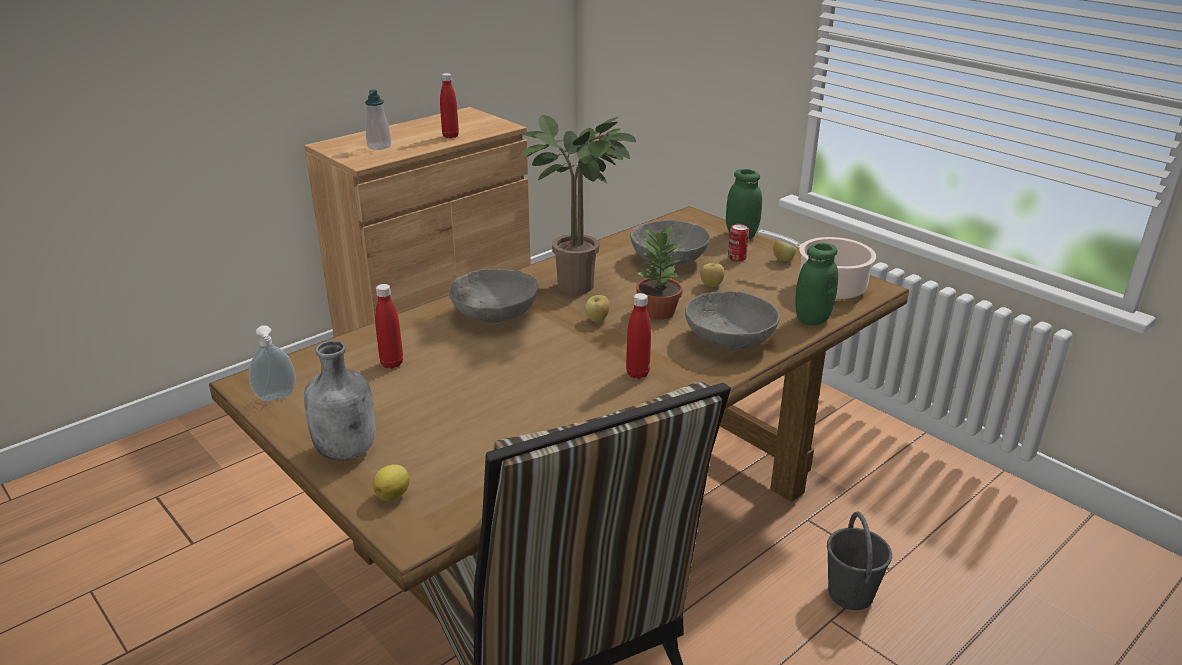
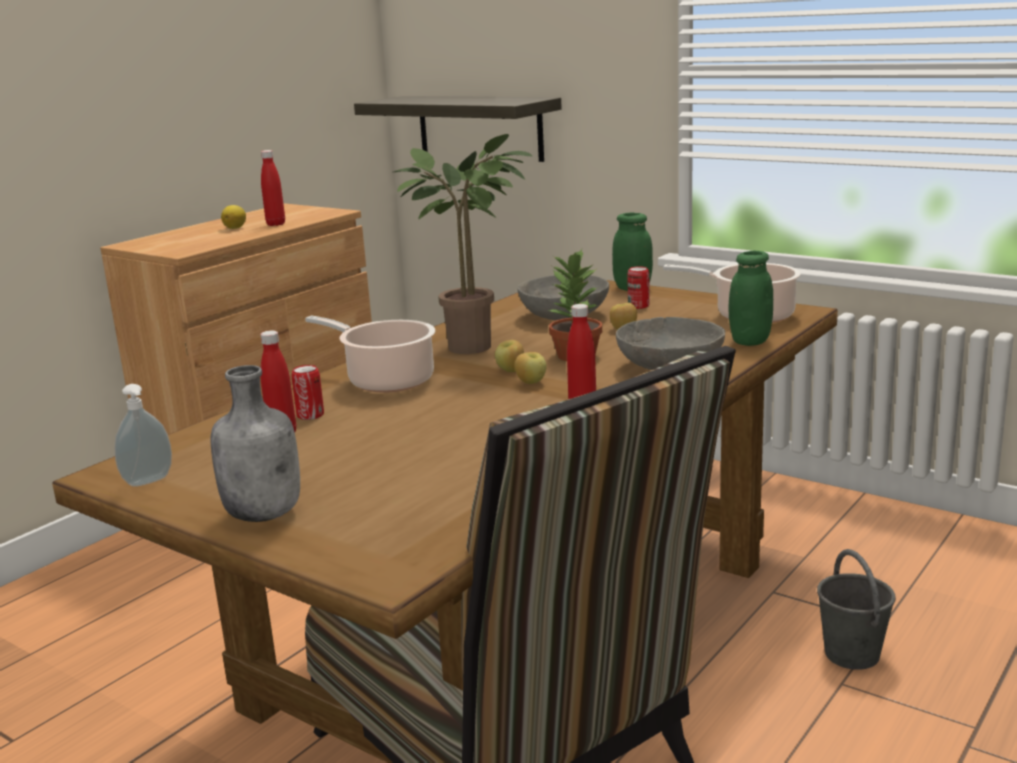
camera: 10 degrees left, 10 degrees down
soap dispenser [365,89,391,150] -> none
lemon [373,464,410,501] -> lemon moved to [221,205,246,229]
grey bowl [449,269,538,323] -> cooking pot [305,315,435,393]
apple [773,240,796,261] -> apple moved to [515,352,547,384]
none -> can [291,365,324,420]
none -> shelf [354,96,562,162]

